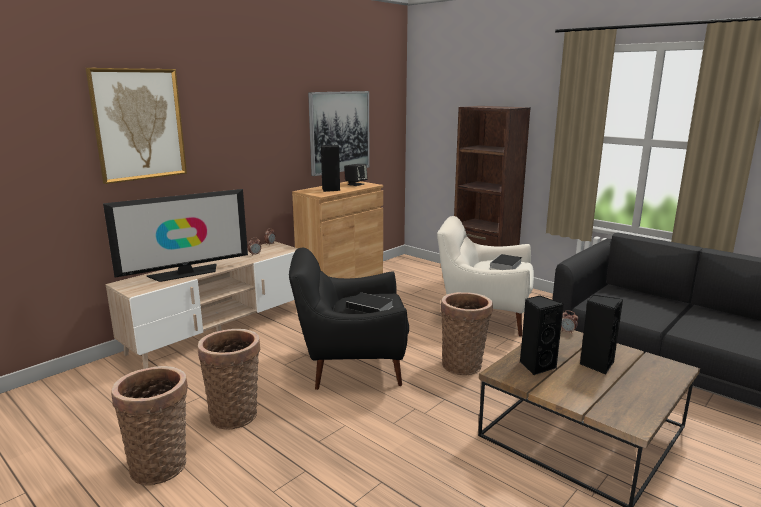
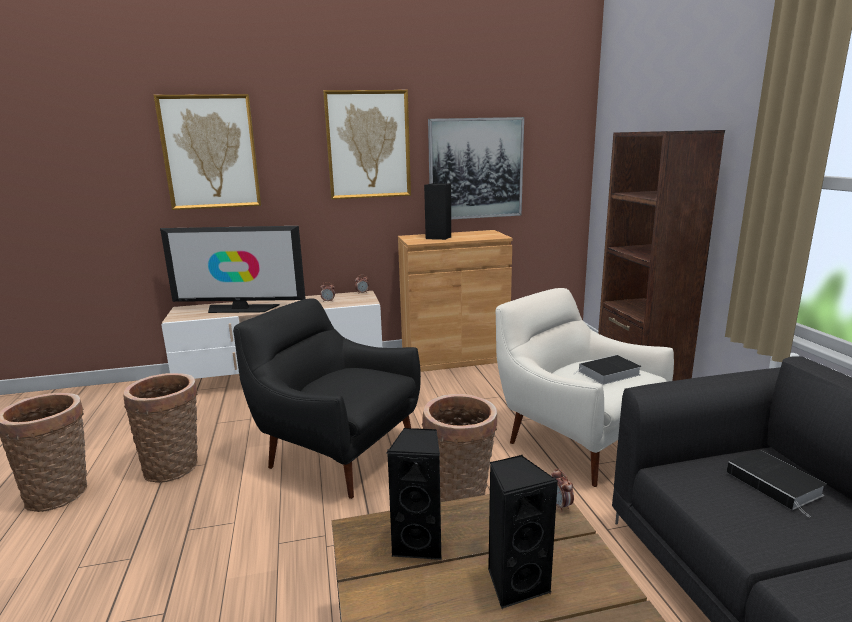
camera: 35 degrees right, 0 degrees up
black speaker [344,164,368,186] -> none
book [346,293,393,313] -> book moved to [727,450,827,517]
none -> picture [323,90,411,199]

